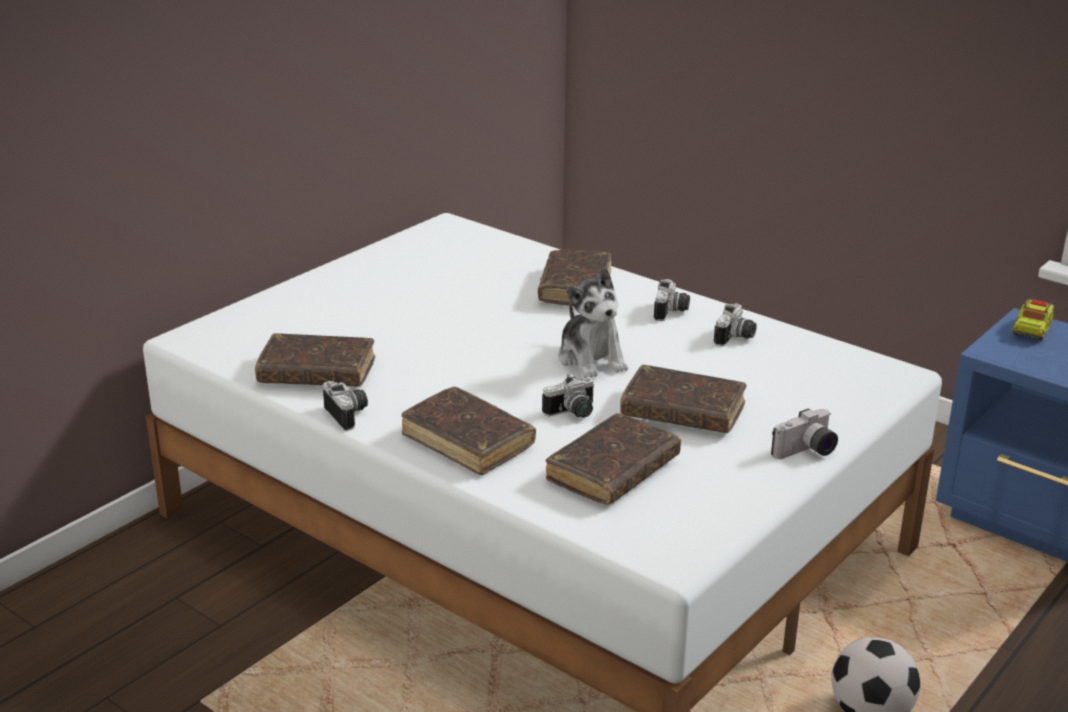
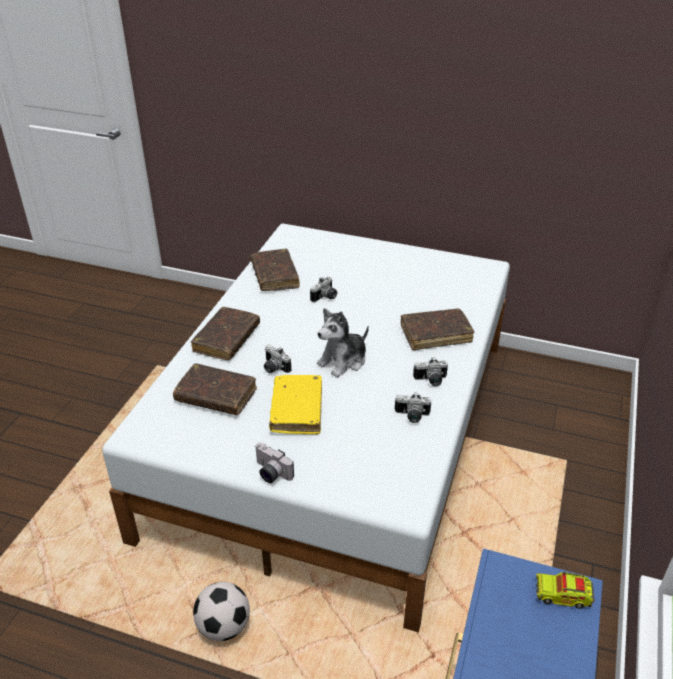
camera: 70 degrees right, 10 degrees up
camera [323,381,368,430] -> camera moved to [310,277,337,302]
brown book [620,365,747,433] -> yellow book [269,375,322,434]

